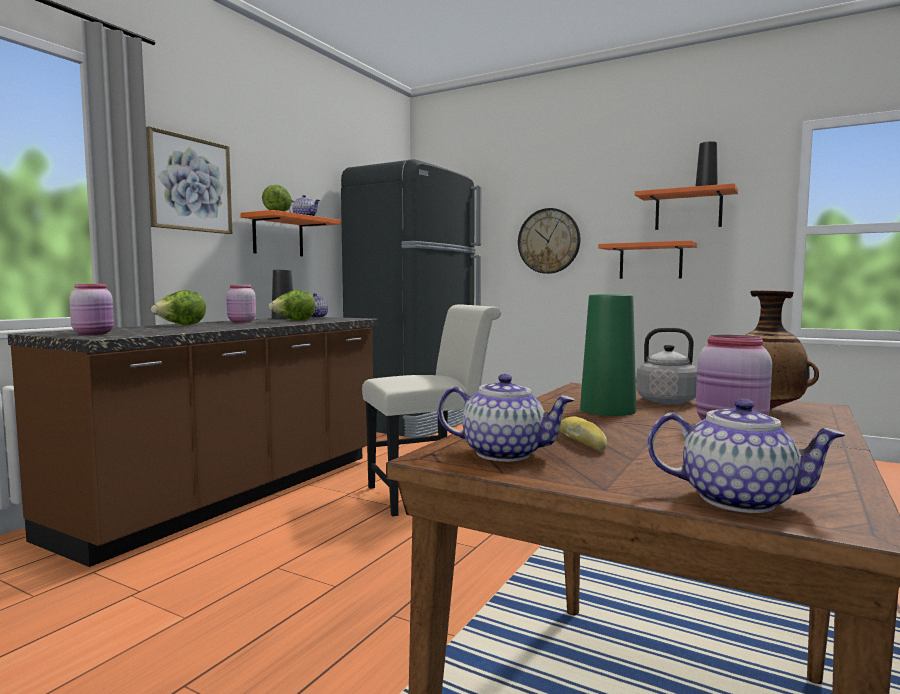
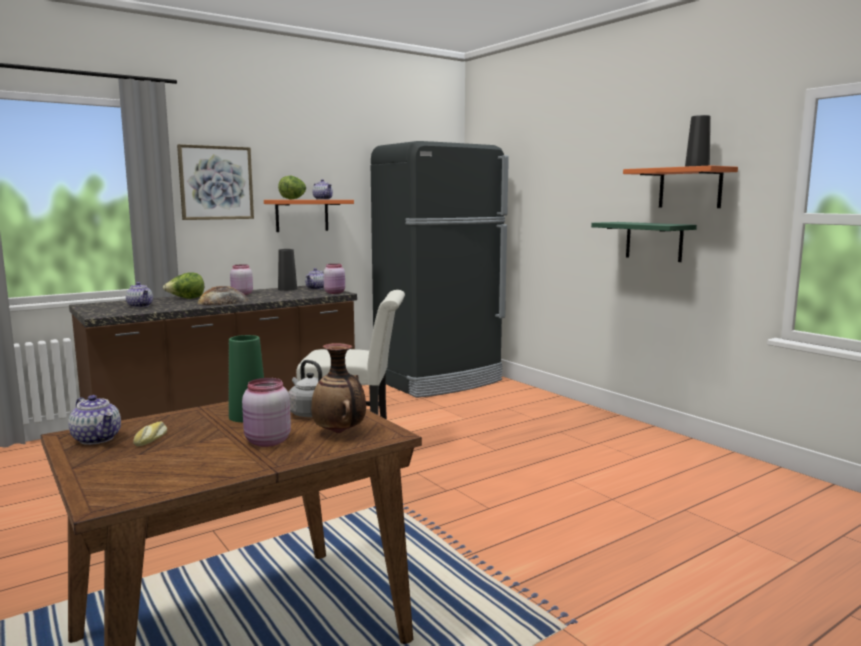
camera: 25 degrees right, 5 degrees up
pink jar [69,284,114,335] -> pink jar moved to [323,264,345,294]
lettuce [268,290,315,321] -> none
wall clock [518,208,580,274] -> none
orange shelf [598,241,697,279] -> green shelf [591,222,697,262]
teapot [648,398,845,513] -> teapot moved to [126,282,153,308]
none -> bread [197,286,249,305]

